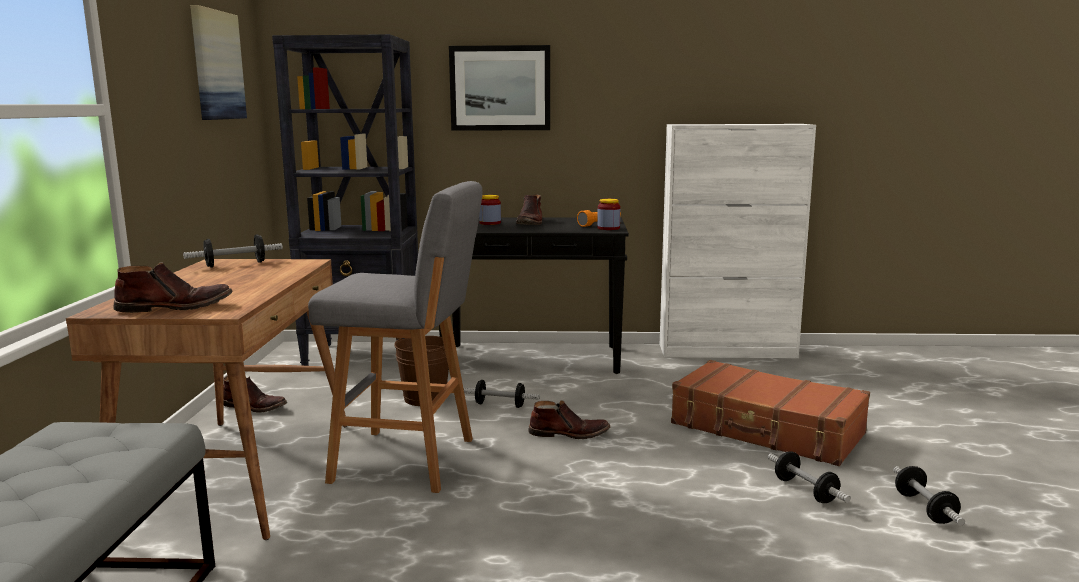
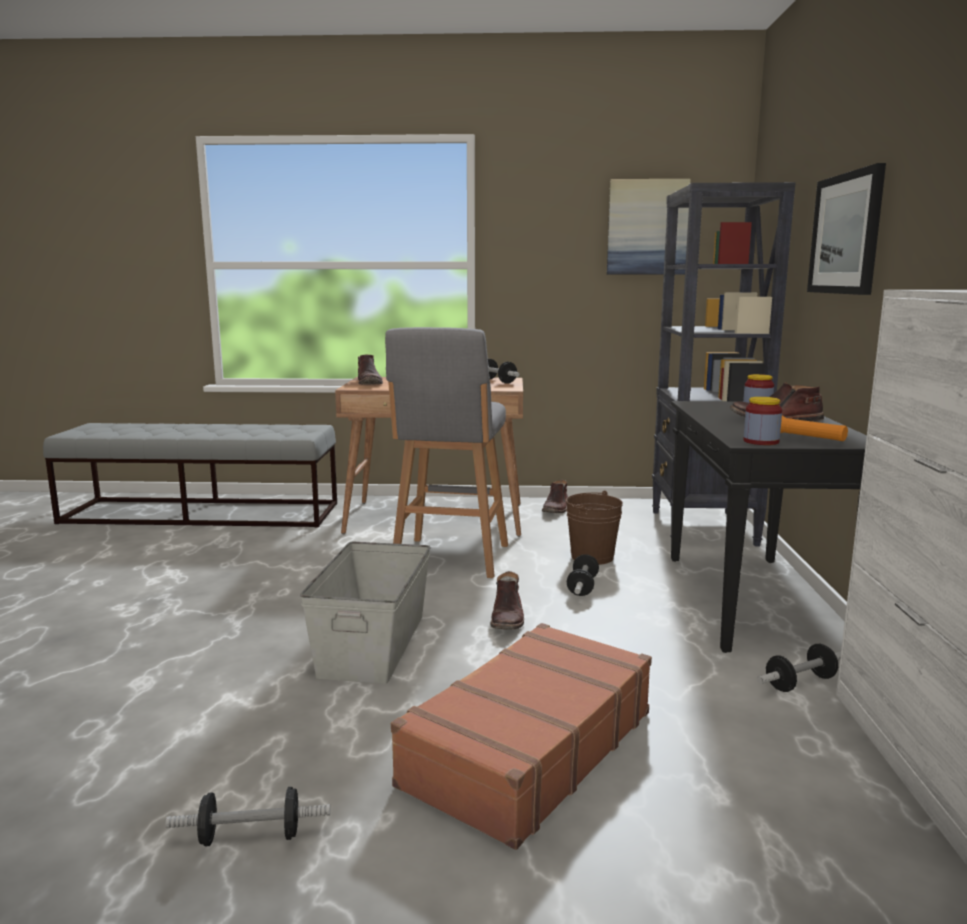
camera: 90 degrees right, 0 degrees up
dumbbell [768,451,851,503] -> dumbbell moved to [757,644,841,692]
none -> grey storage box [300,542,431,684]

